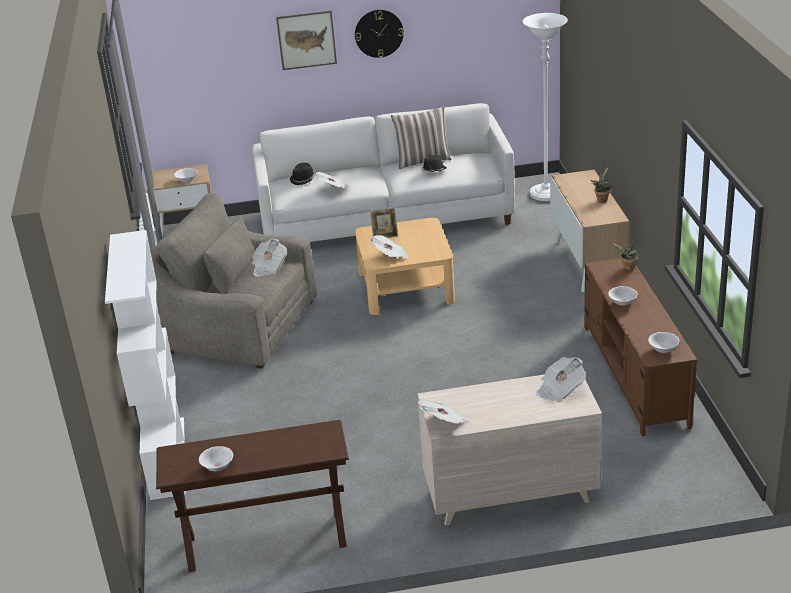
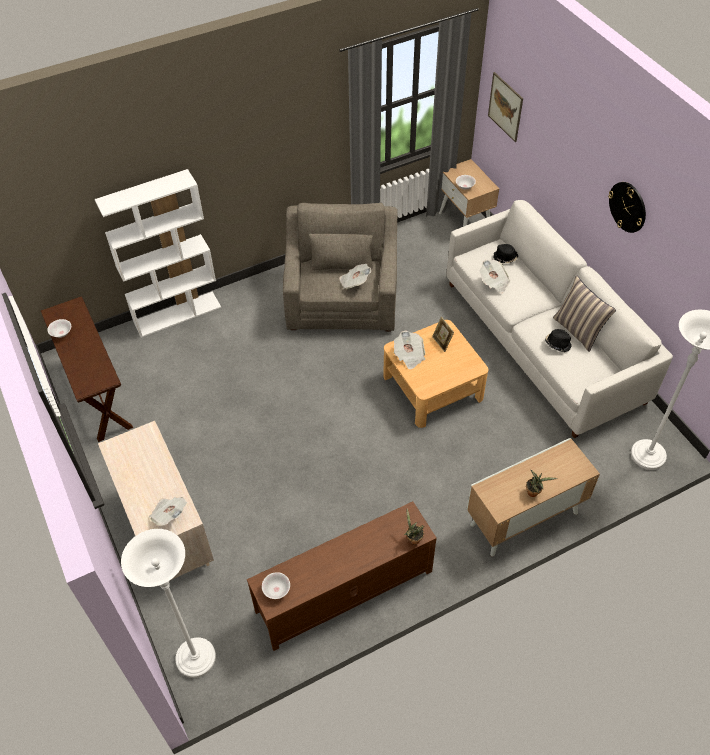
camera: 70 degrees right, 20 degrees up
picture [276,11,337,70] -> picture moved to [488,72,523,142]
newspaper [418,399,470,424] -> none
white bowl [608,286,638,306] -> none
none -> white floor lamp [121,529,216,678]

